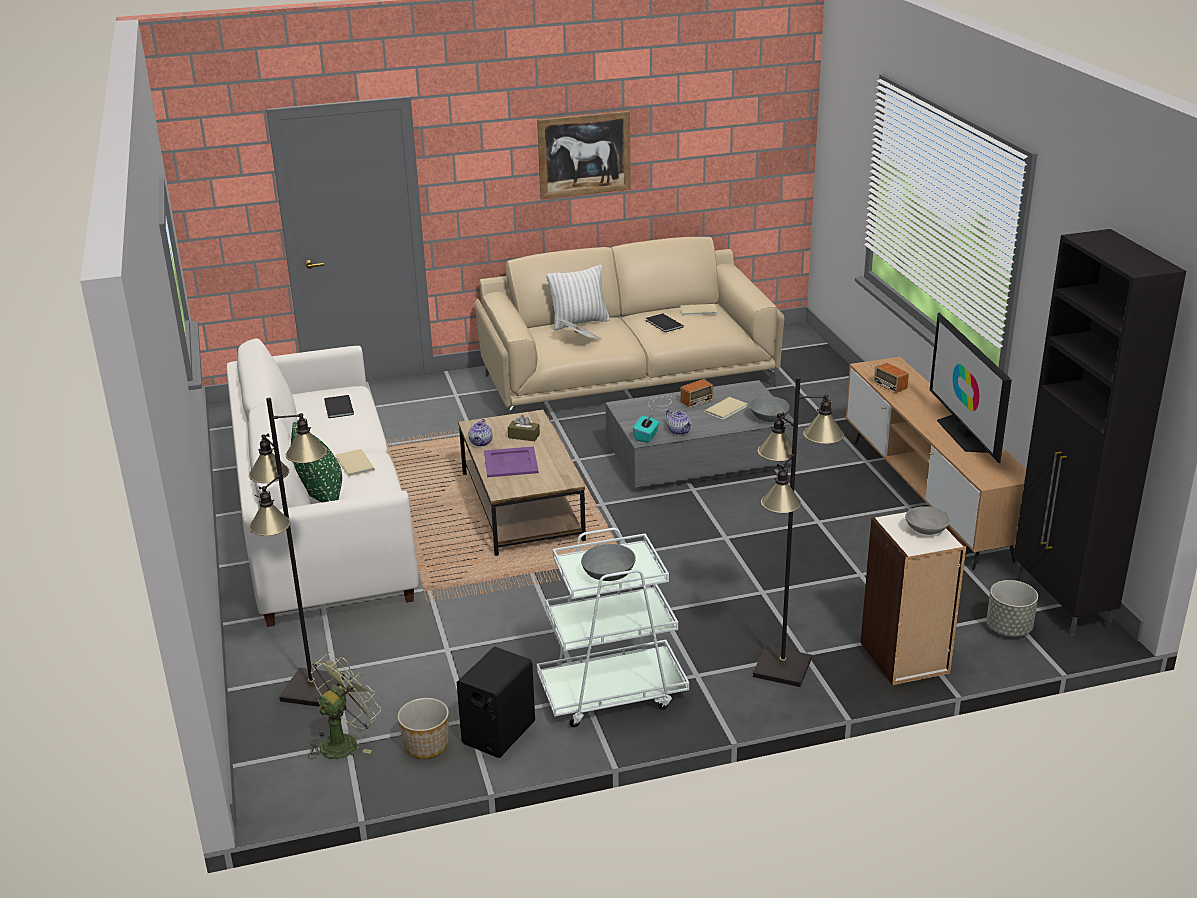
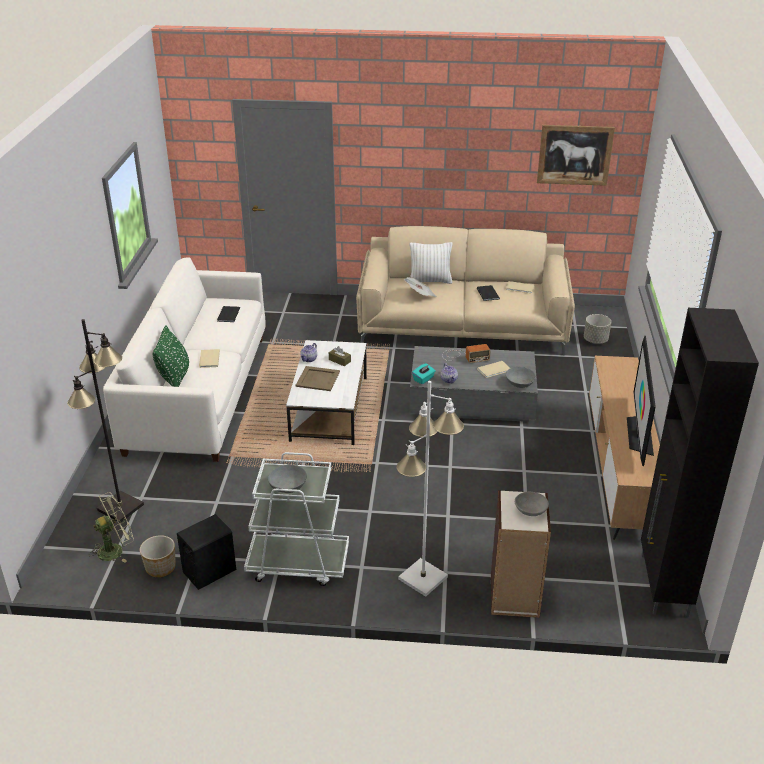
camera: 20 degrees right, 5 degrees up
brown coffee table [458,410,586,556] -> white coffee table [286,340,367,445]
purple tray [484,446,539,477] -> beige tray [295,366,340,391]
picture [537,111,631,199] -> picture moved to [537,125,615,186]
black floor lamp [753,377,844,687] -> white floor lamp [397,381,464,597]
radio [865,363,909,393] -> none
grey planter [986,580,1038,636] -> grey planter moved to [584,314,611,344]

